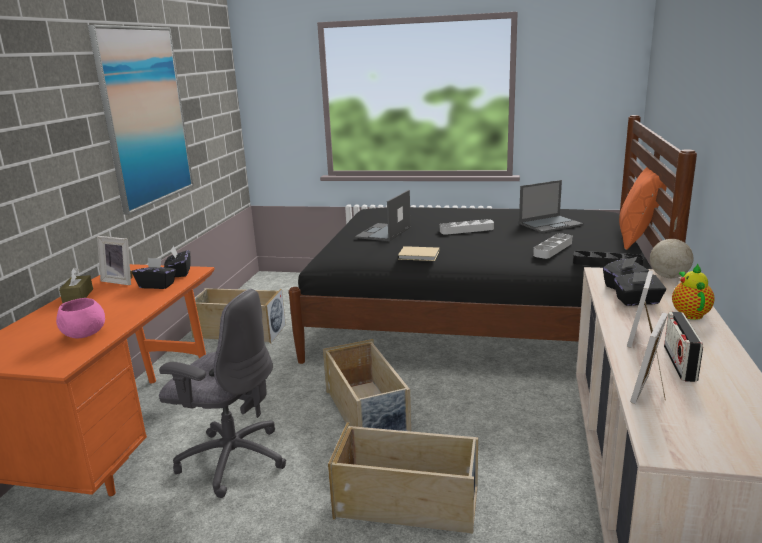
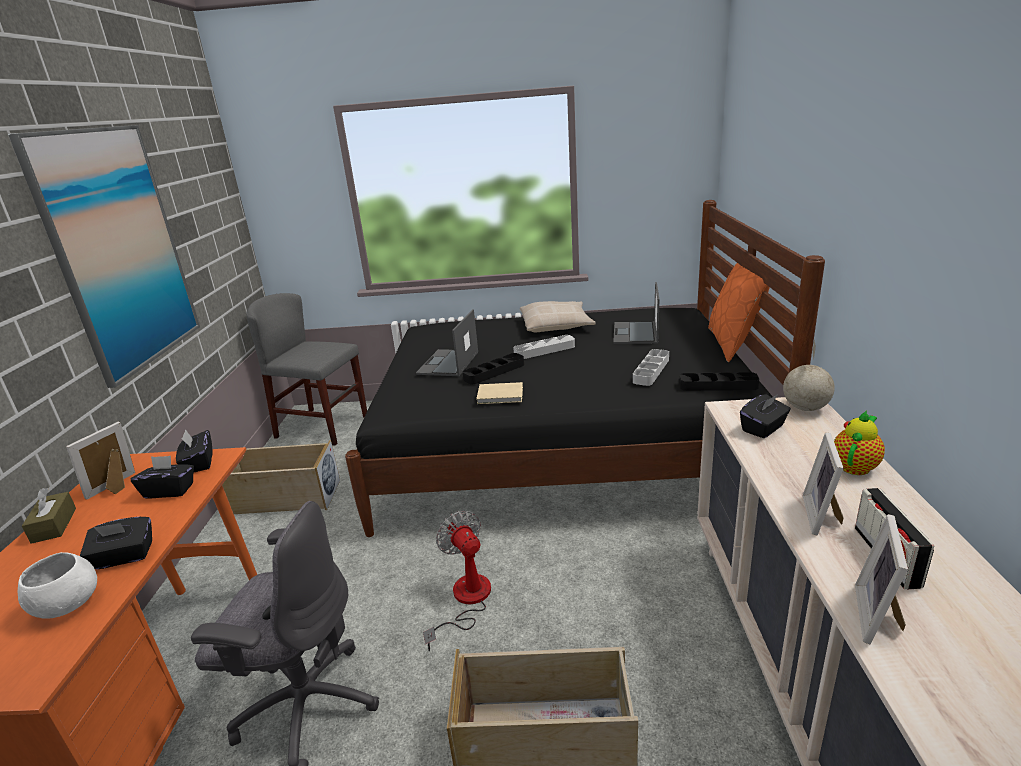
camera: 10 degrees left, 5 degrees up
pink bowl [56,298,105,338] -> white bowl [18,552,97,619]
picture frame [97,236,133,285] -> picture frame turned 105 degrees clockwise [66,422,135,500]
beige storage box [323,339,411,431] -> fan [423,511,491,651]
laptop [519,180,584,233] -> laptop turned 135 degrees clockwise [613,282,660,344]
black tissue box [614,272,666,306] -> black tissue box moved to [80,517,152,570]
teapot [672,264,715,320] -> teapot turned 45 degrees clockwise [834,410,885,475]
none -> grey chair [246,293,367,445]
none -> black tray [463,353,524,384]
none -> beige pillow [520,301,596,333]

